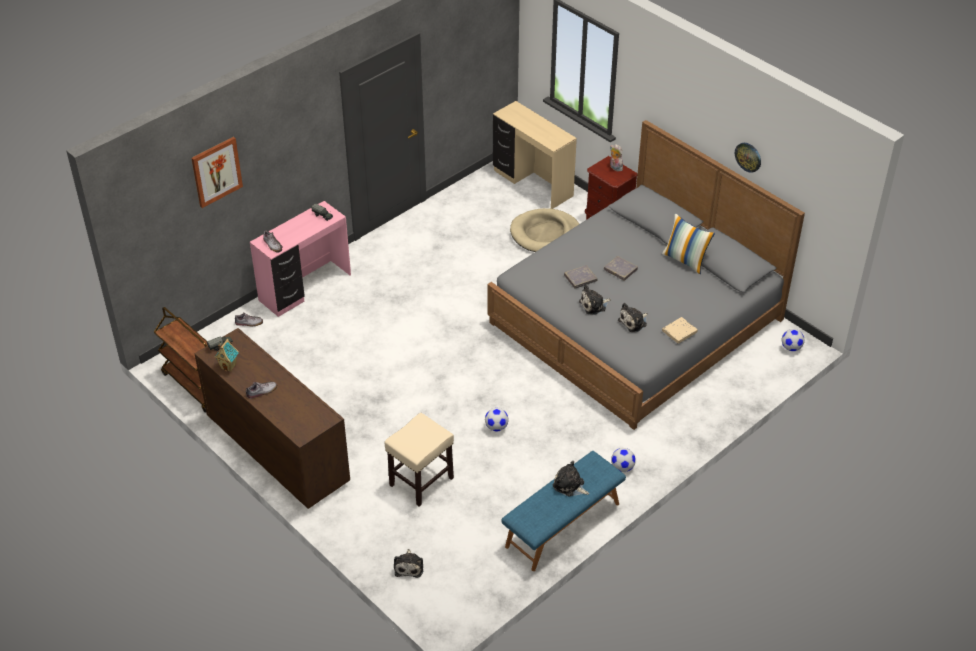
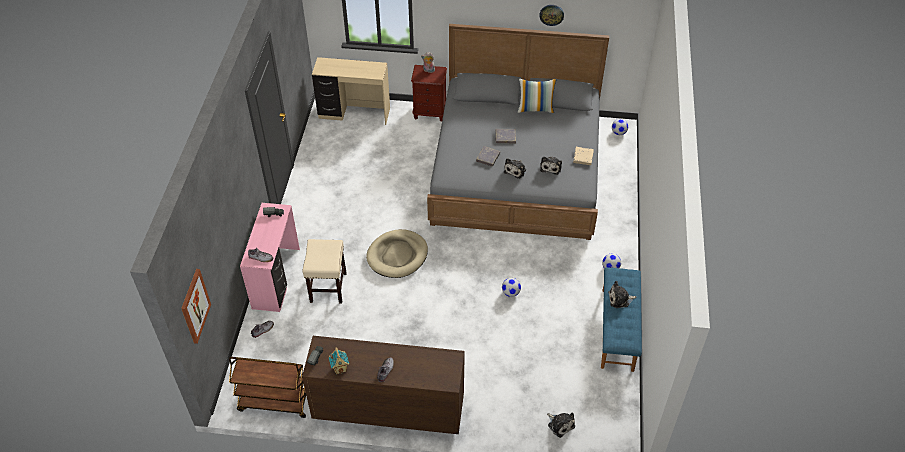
camera: 40 degrees left, 5 degrees up
picture [191,137,243,208] -> picture moved to [181,269,211,344]
beige stool [385,413,454,507] -> beige stool moved to [303,239,347,304]
beige dog bed [510,208,579,252] -> beige dog bed moved to [366,229,428,278]

